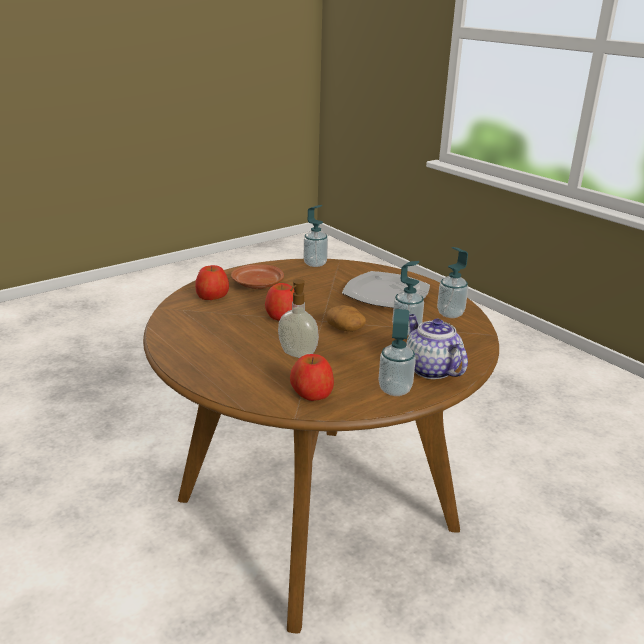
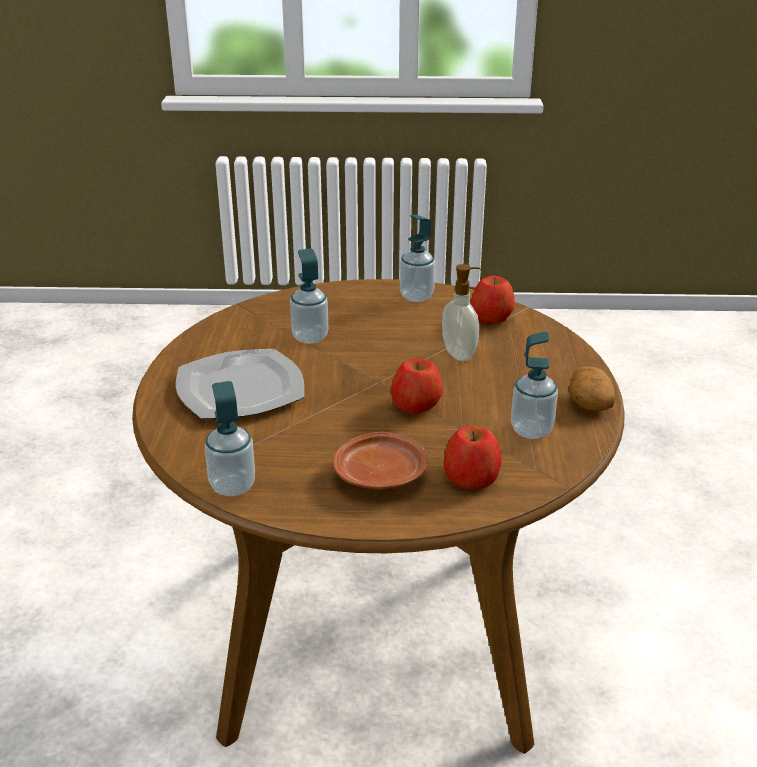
camera: 140 degrees left, 5 degrees up
potato [326,305,366,332] -> potato moved to [569,366,615,411]
teapot [406,314,468,379] -> none
soap dispenser [437,247,468,318] -> soap dispenser moved to [511,331,558,439]

